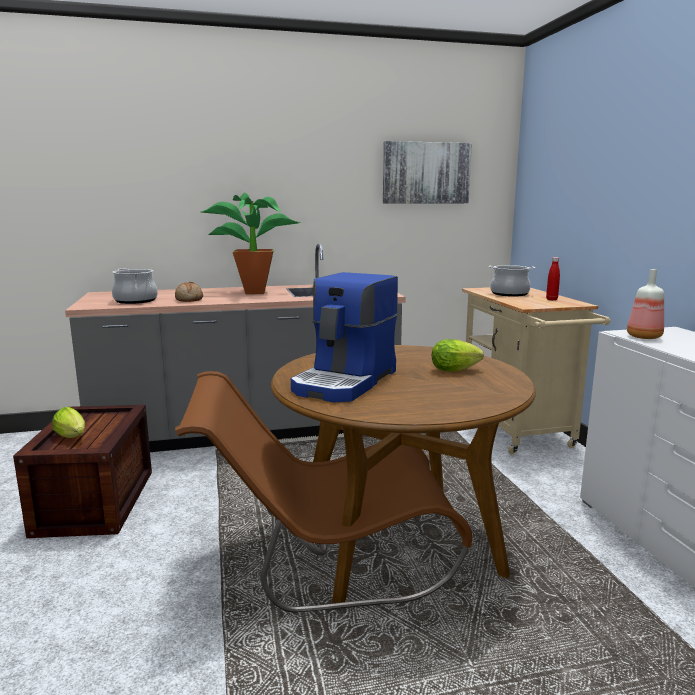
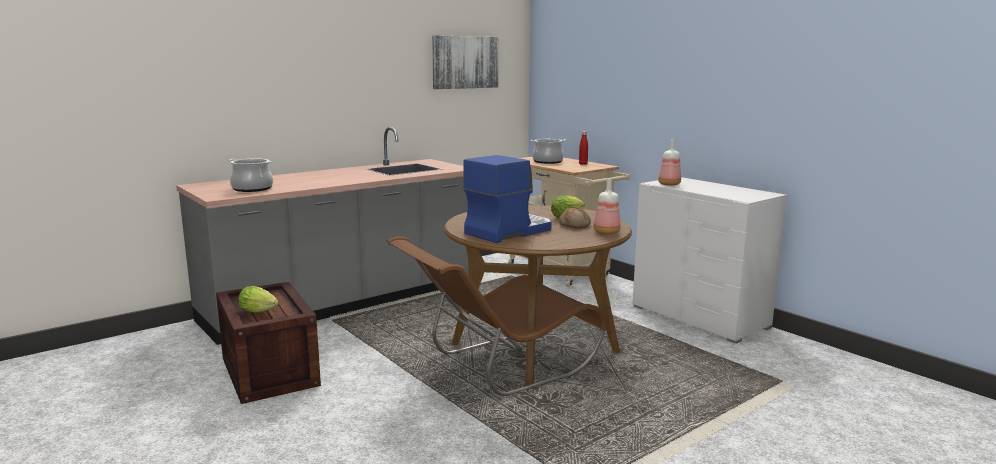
camera: 25 degrees left, 0 degrees up
bread [175,282,203,302] -> bread moved to [559,207,591,228]
potted plant [201,193,301,294] -> none
coffee machine [291,272,398,402] -> coffee machine turned 135 degrees counterclockwise [463,155,552,243]
none -> bottle [593,178,621,234]

